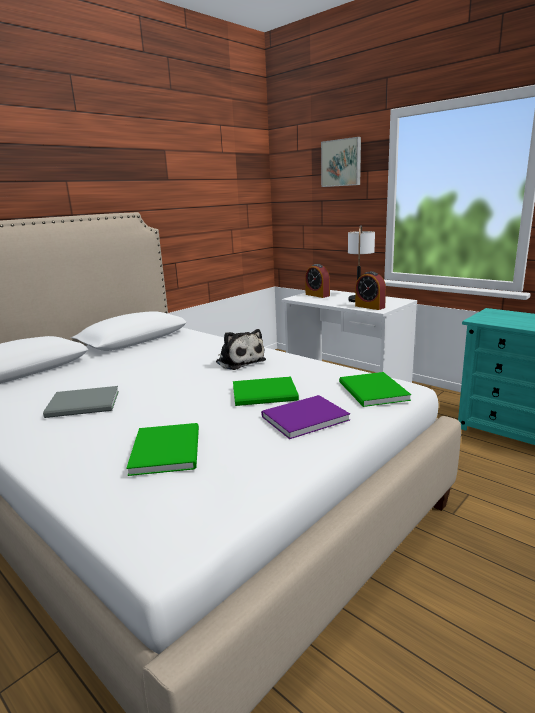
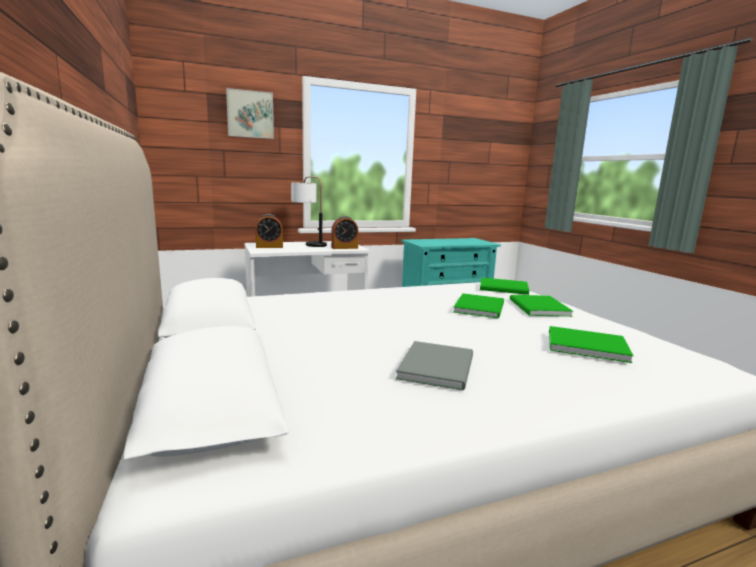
camera: 65 degrees left, 5 degrees down
plush toy [216,329,266,370] -> none
purple book [261,395,350,439] -> green book [510,295,573,317]

